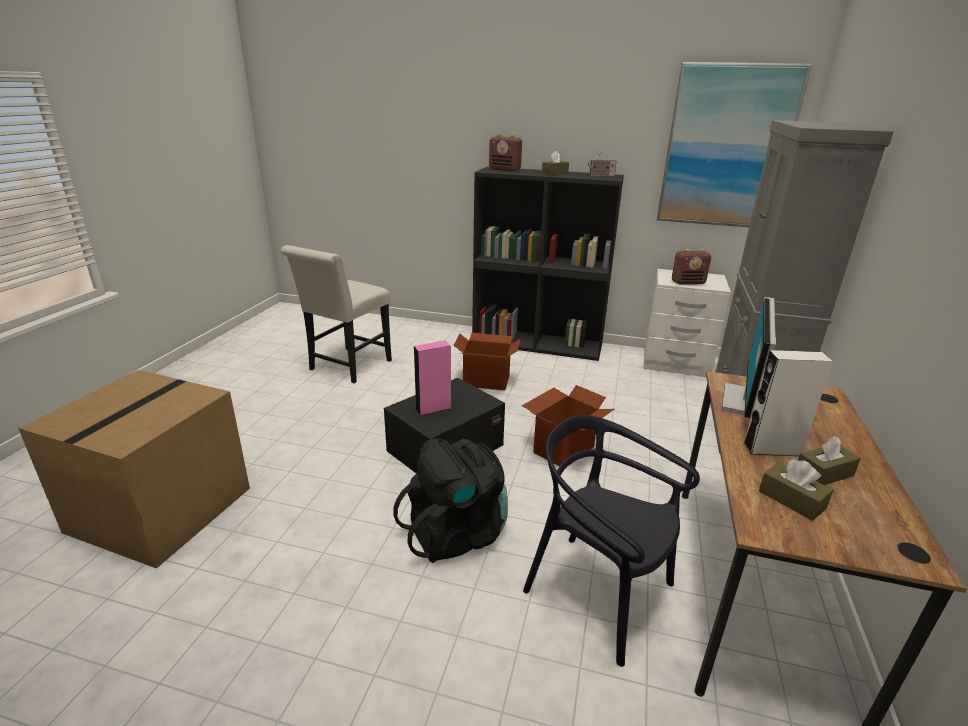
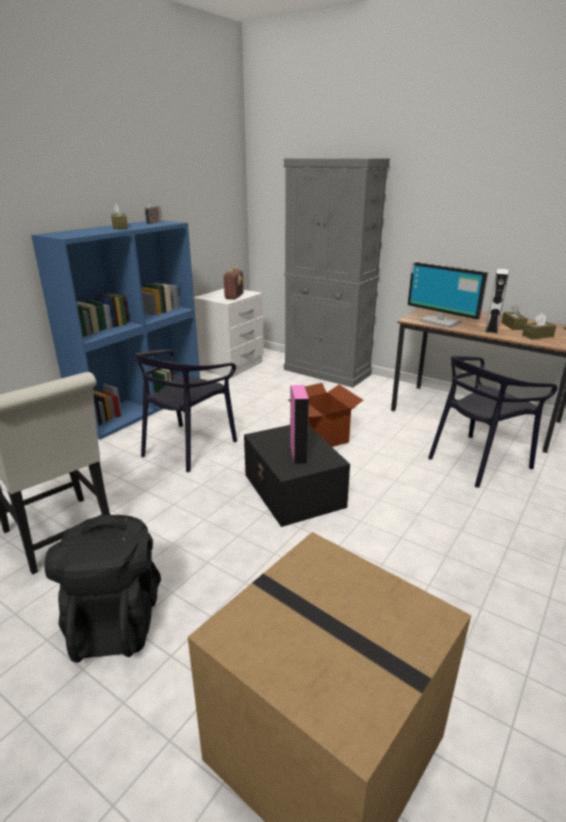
camera: 70 degrees left, 0 degrees up
black backpack [393,438,508,563] -> black backpack moved to [45,515,161,663]
cardboard box [453,333,521,391] -> black chair [135,349,237,472]
black bookcase [472,167,624,361] -> blue bookcase [31,221,200,440]
radio [489,134,522,171] -> none
picture [657,62,812,227] -> none

